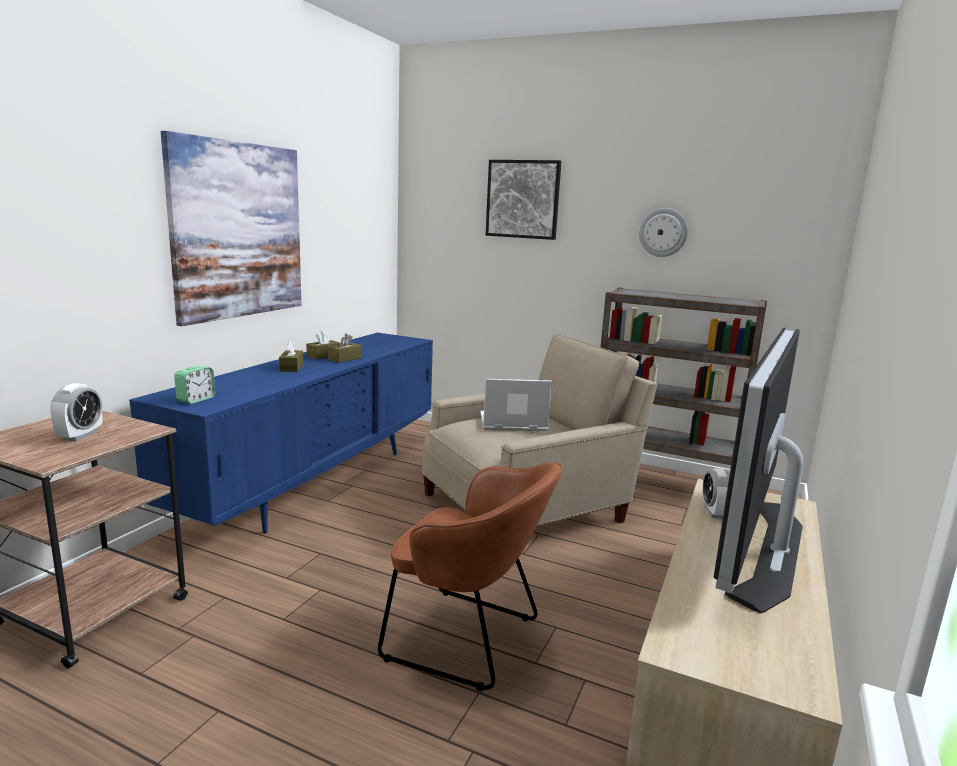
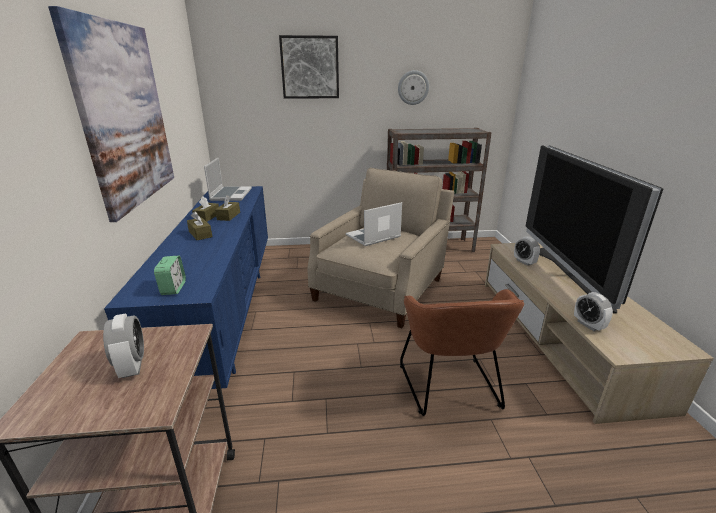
camera: 30 degrees left, 10 degrees up
brown armchair [378,462,563,691] -> brown armchair turned 90 degrees clockwise [400,289,524,416]
none -> laptop [204,157,252,201]
none -> alarm clock [574,292,613,331]

